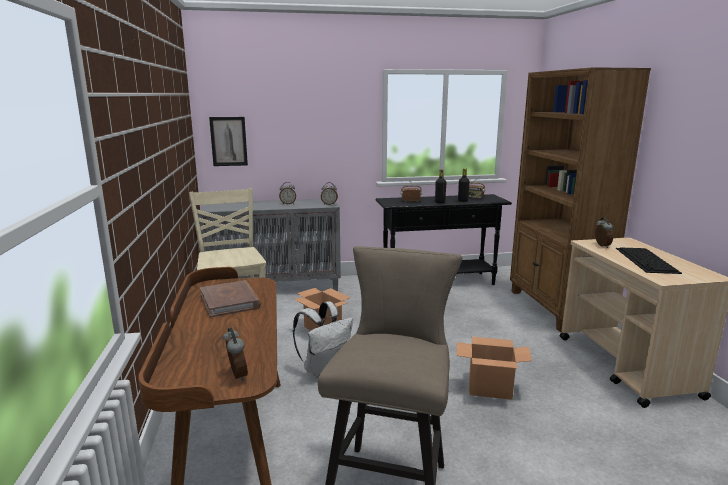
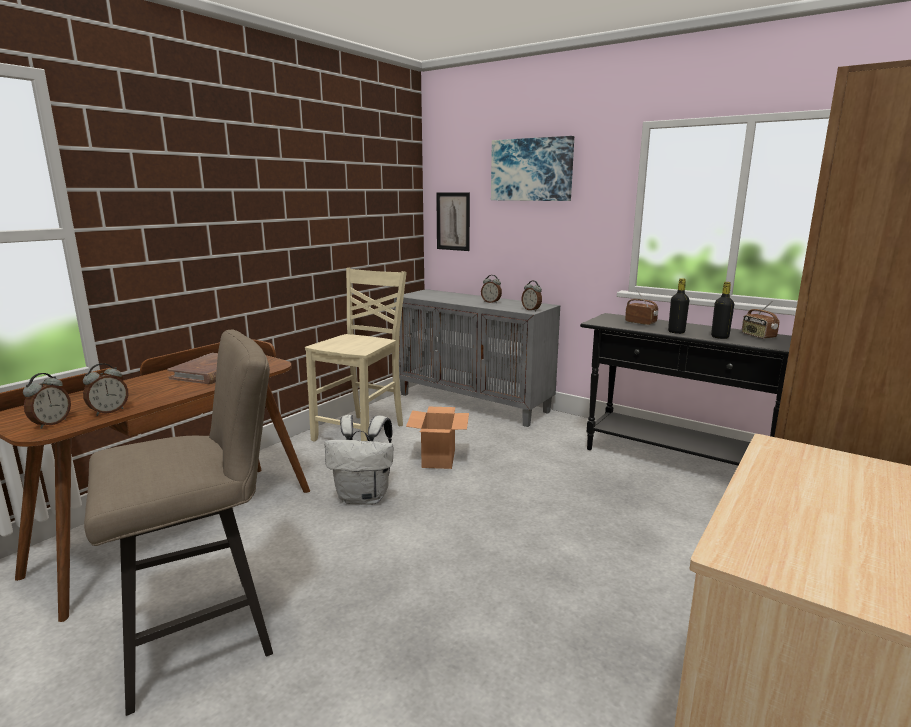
camera: 45 degrees right, 0 degrees up
cardboard box [456,337,532,400] -> none
alarm clock [595,217,613,248] -> alarm clock moved to [83,363,128,416]
keyboard [616,248,682,274] -> none
none -> picture [491,136,574,201]

